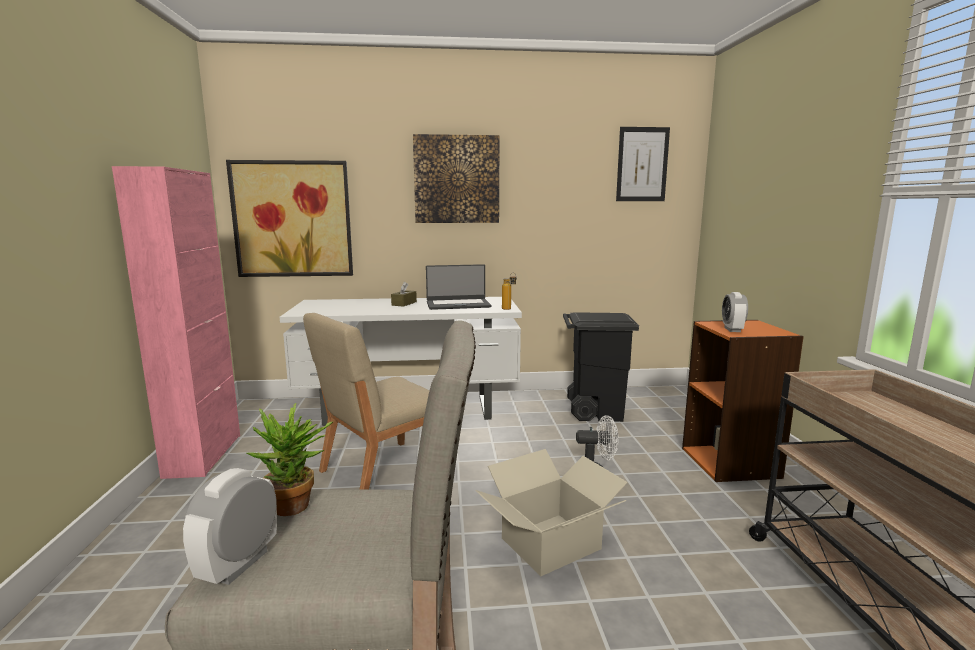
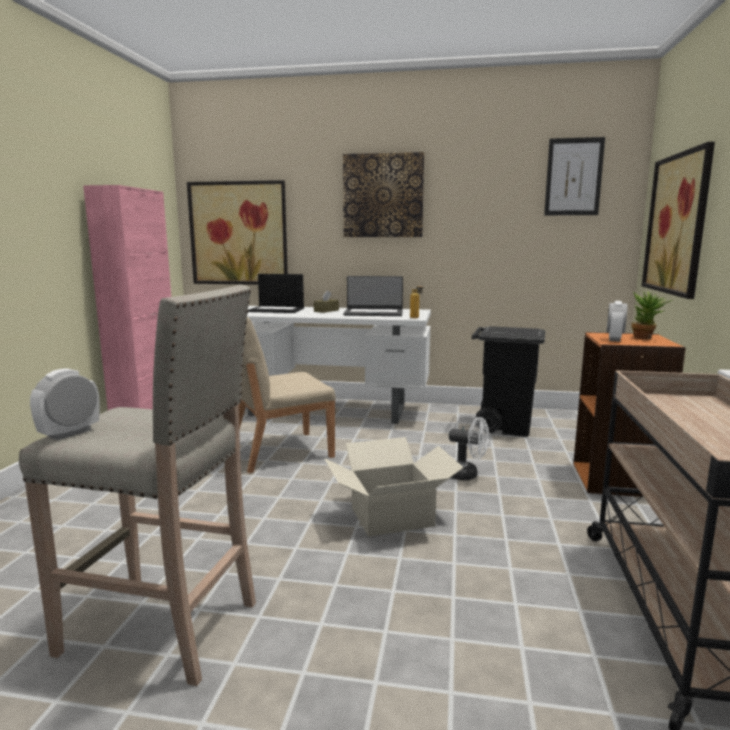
camera: 15 degrees right, 0 degrees up
potted plant [247,403,333,516] -> potted plant moved to [631,291,673,339]
none -> laptop [248,274,304,313]
none -> picture [642,142,715,299]

